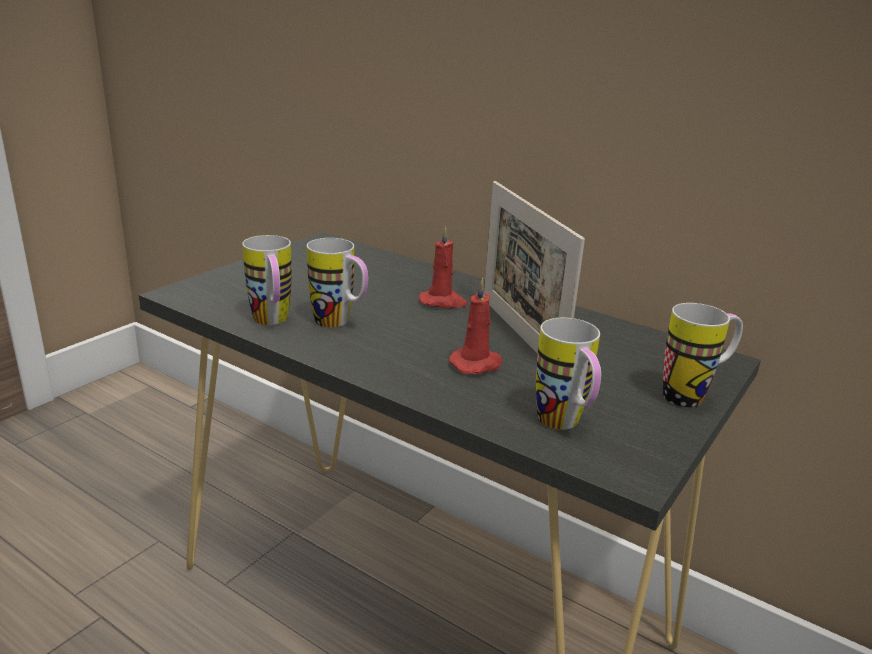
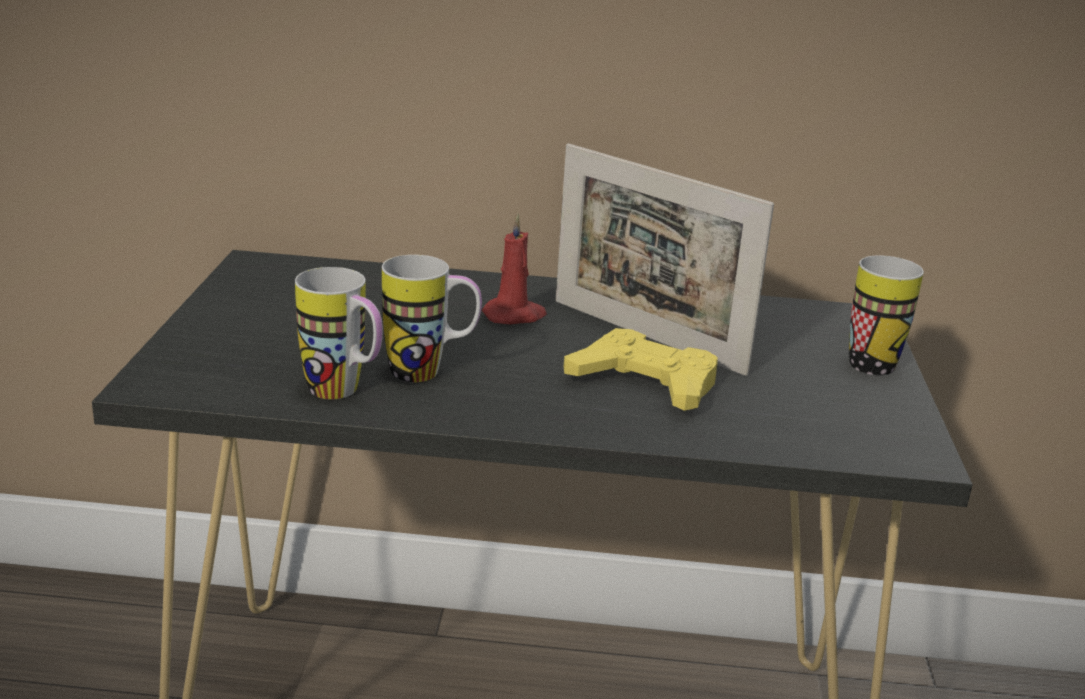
camera: 30 degrees left, 0 degrees up
red candle [449,278,503,374] -> yellow game controller [564,328,718,411]
mug [536,318,601,430] -> none

